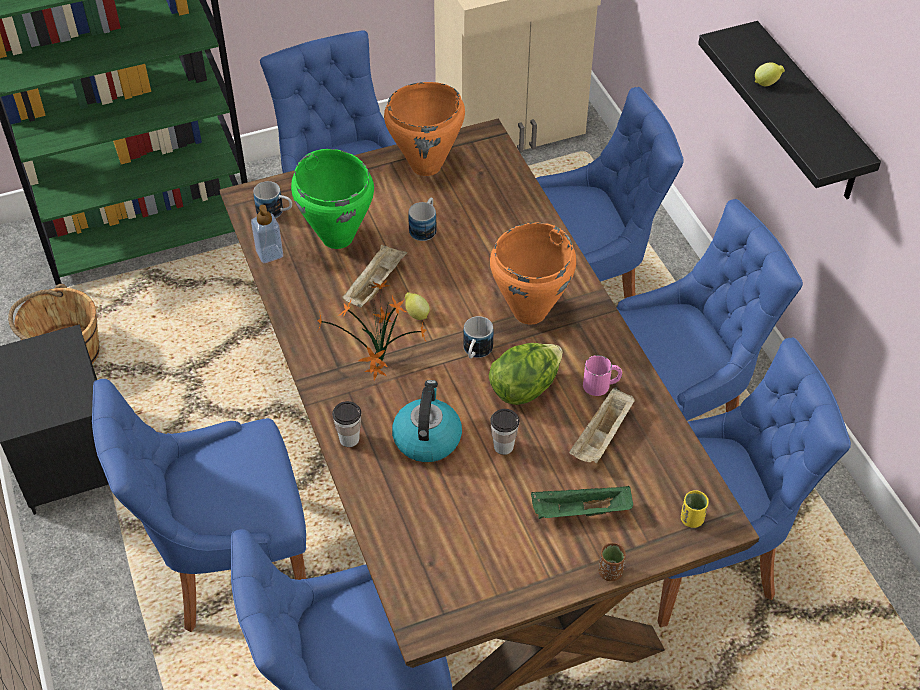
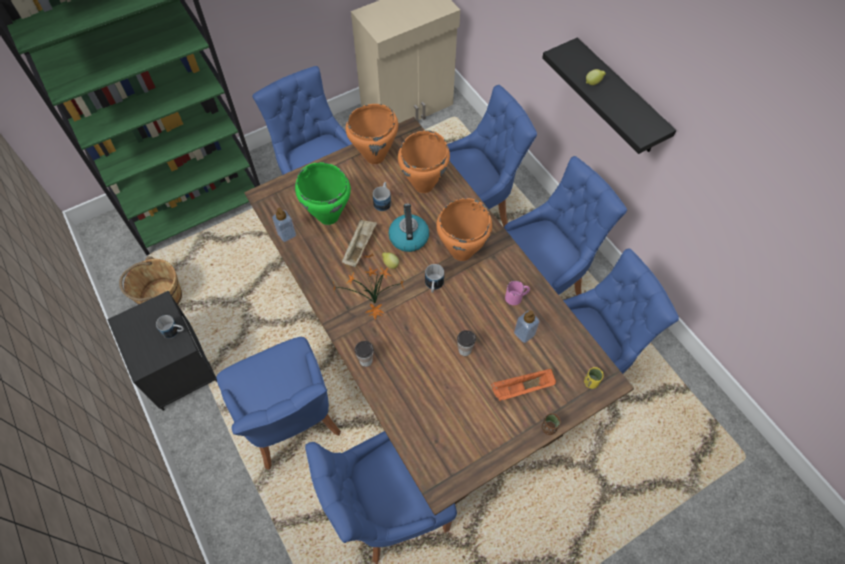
camera: 10 degrees left, 10 degrees up
blue chair [92,379,306,632] -> blue chair turned 90 degrees counterclockwise [216,337,341,470]
mug [253,181,292,218] -> mug moved to [156,315,184,339]
kettle [392,380,462,462] -> kettle moved to [388,203,429,252]
lettuce [489,343,563,405] -> none
green tray [531,486,633,519] -> orange tray [491,369,556,401]
beige tray [569,388,635,463] -> soap dispenser [514,310,540,343]
none -> orange cooking pot [398,130,450,193]

